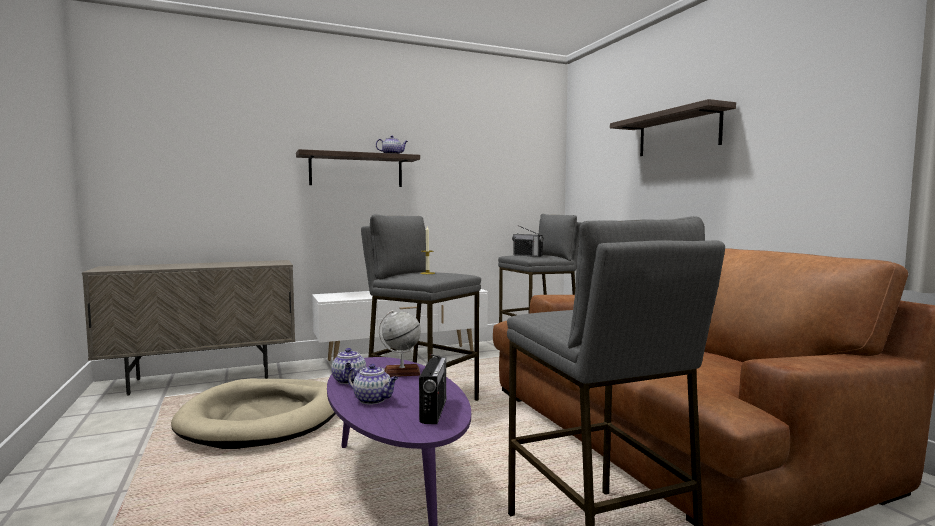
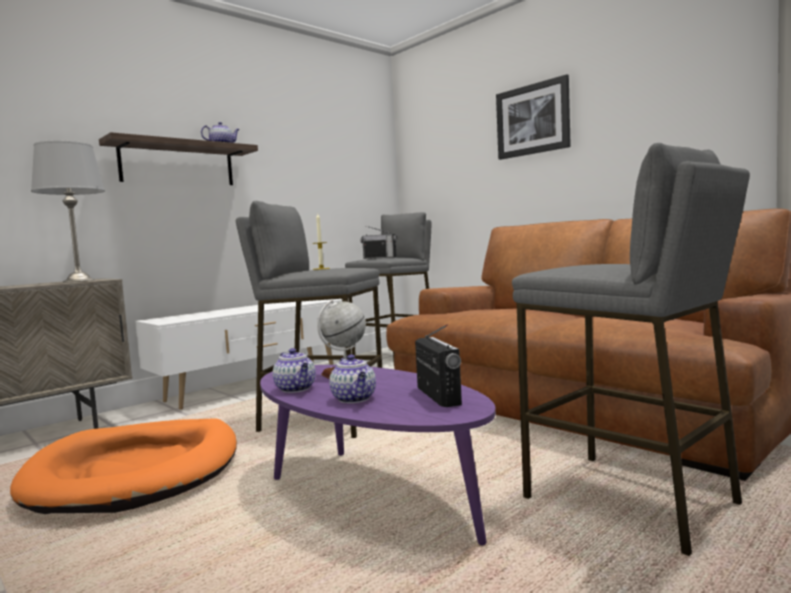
camera: 20 degrees left, 0 degrees up
beige dog bed [171,379,336,449] -> orange dog bed [10,418,237,514]
teapot [347,364,398,405] -> teapot turned 60 degrees clockwise [329,354,376,403]
shelf [610,99,736,156] -> picture [496,74,571,160]
none -> grey table lamp [31,141,105,282]

